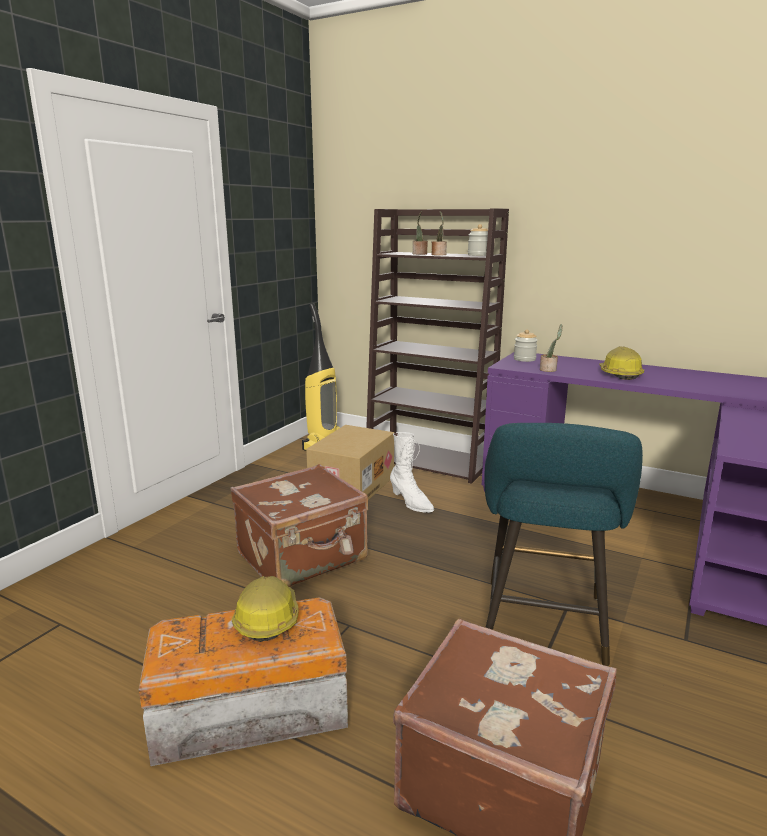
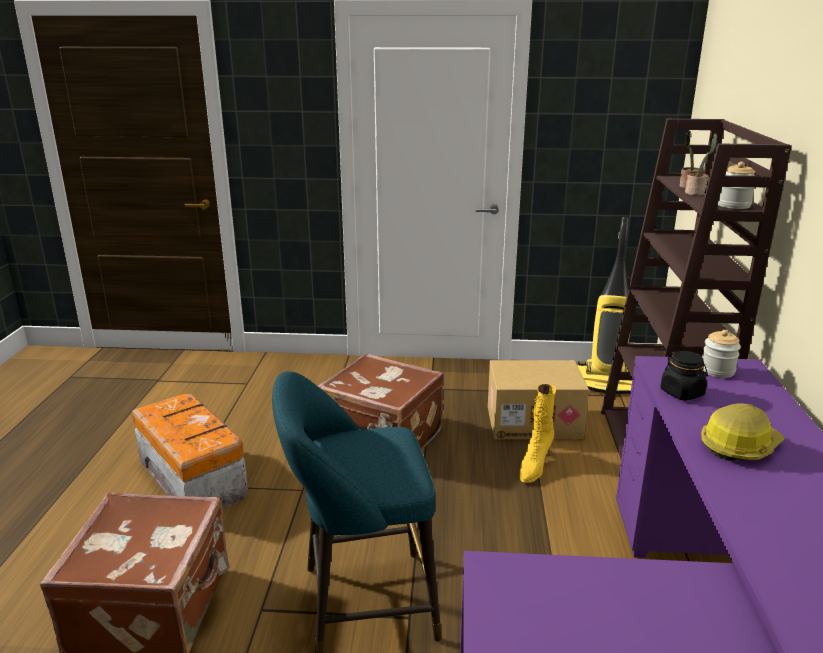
camera: 65 degrees right, 5 degrees up
hard hat [232,576,298,642] -> none
white boot [390,432,434,513] -> yellow boot [520,384,556,483]
potted plant [540,324,563,372] -> black jar [660,350,708,401]

